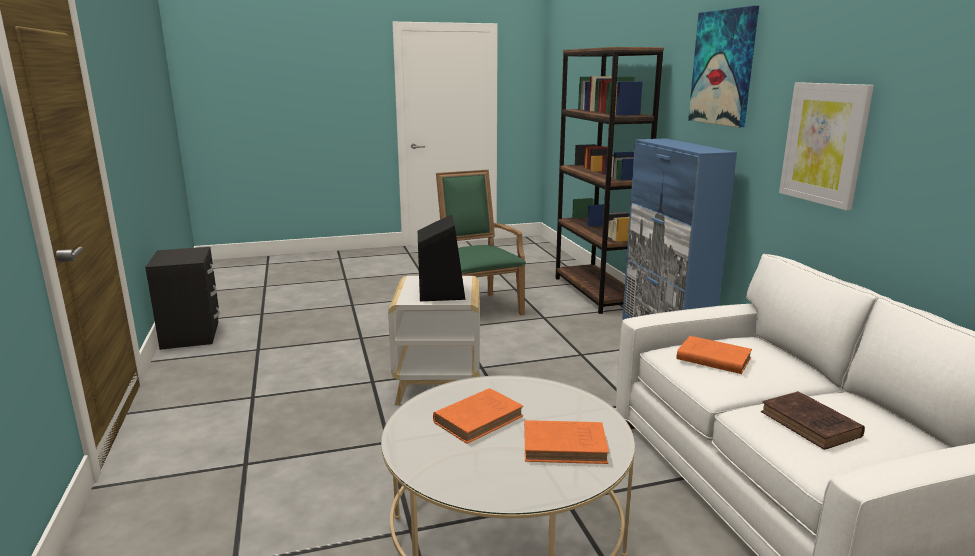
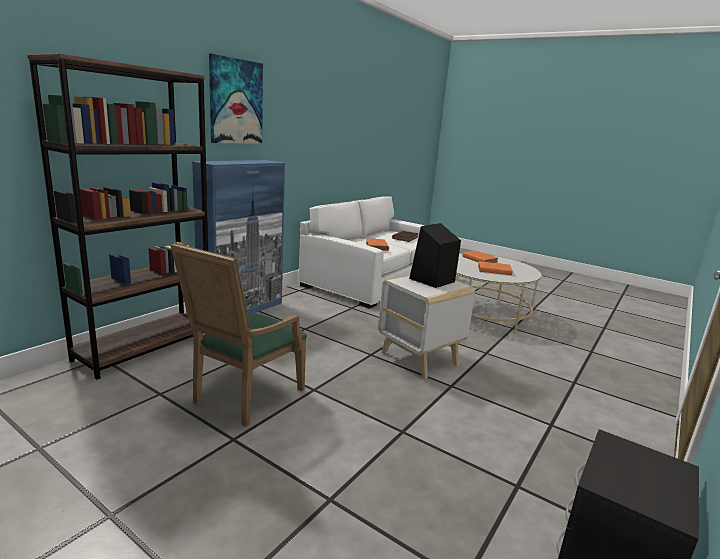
camera: 130 degrees left, 0 degrees up
picture [779,82,874,210] -> none

